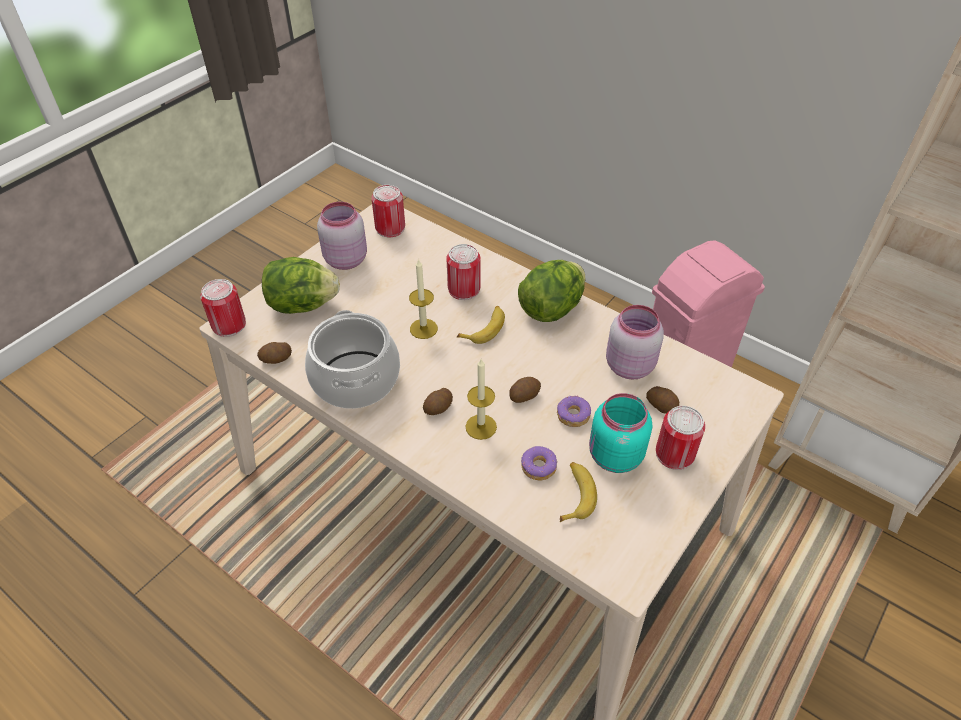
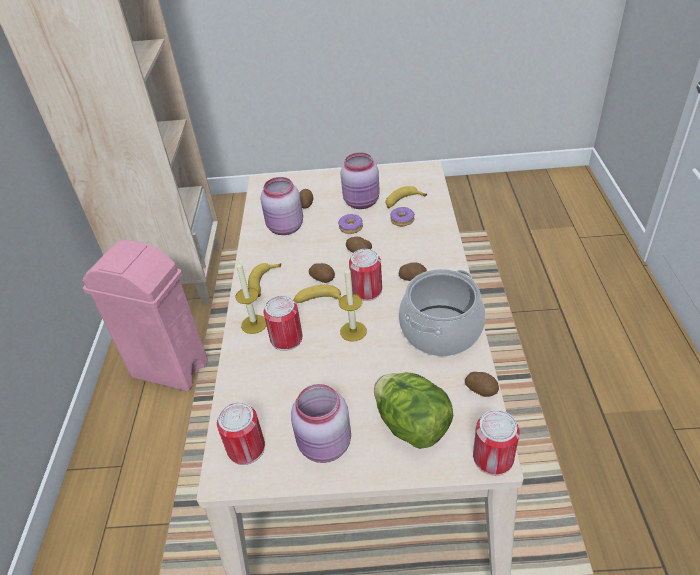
camera: 125 degrees left, 5 degrees down
candle [465,359,497,440] -> candle moved to [235,261,266,334]
lettuce [518,260,585,322] -> banana [248,263,281,297]
turquoise jar [589,393,653,473] -> pink jar [341,152,380,209]
can [656,406,705,470] -> can moved to [349,249,382,301]
none -> potato [309,263,335,283]

